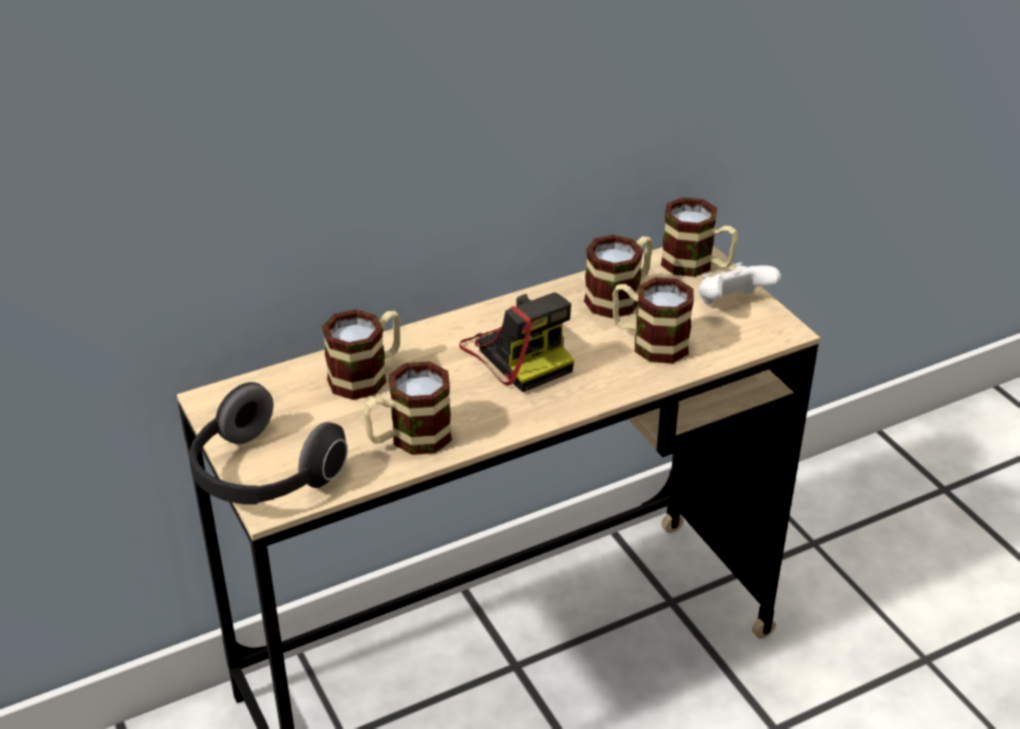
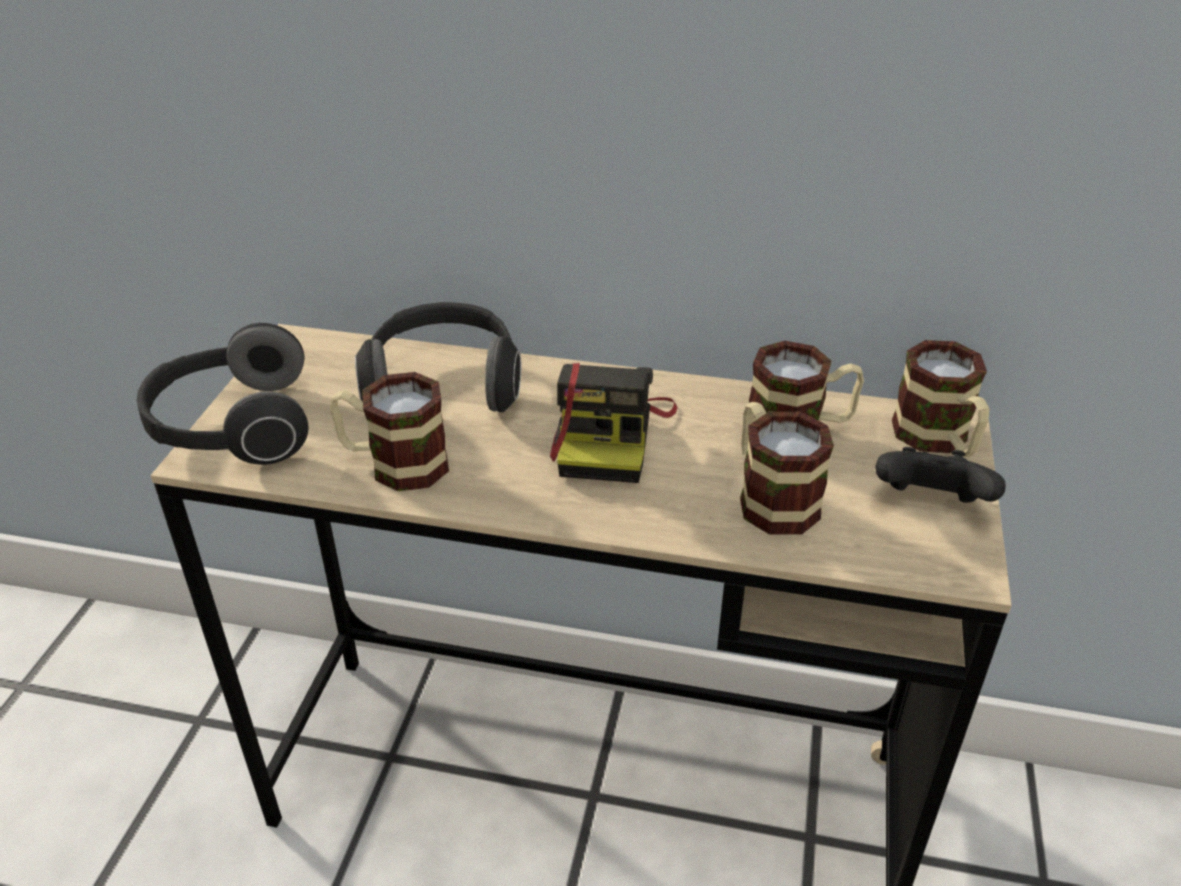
camera: 40 degrees right, 0 degrees up
mug [322,309,400,400] -> headphones [355,302,521,412]
white game controller [698,262,781,304] -> black game controller [875,447,1006,503]

